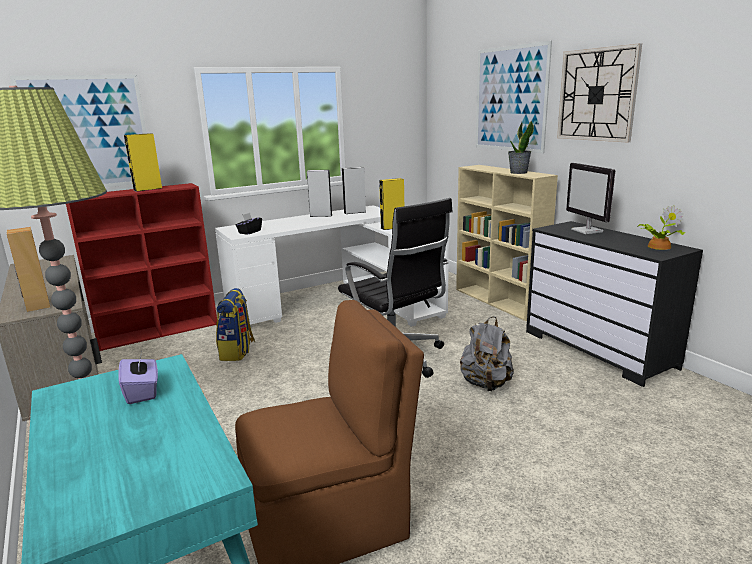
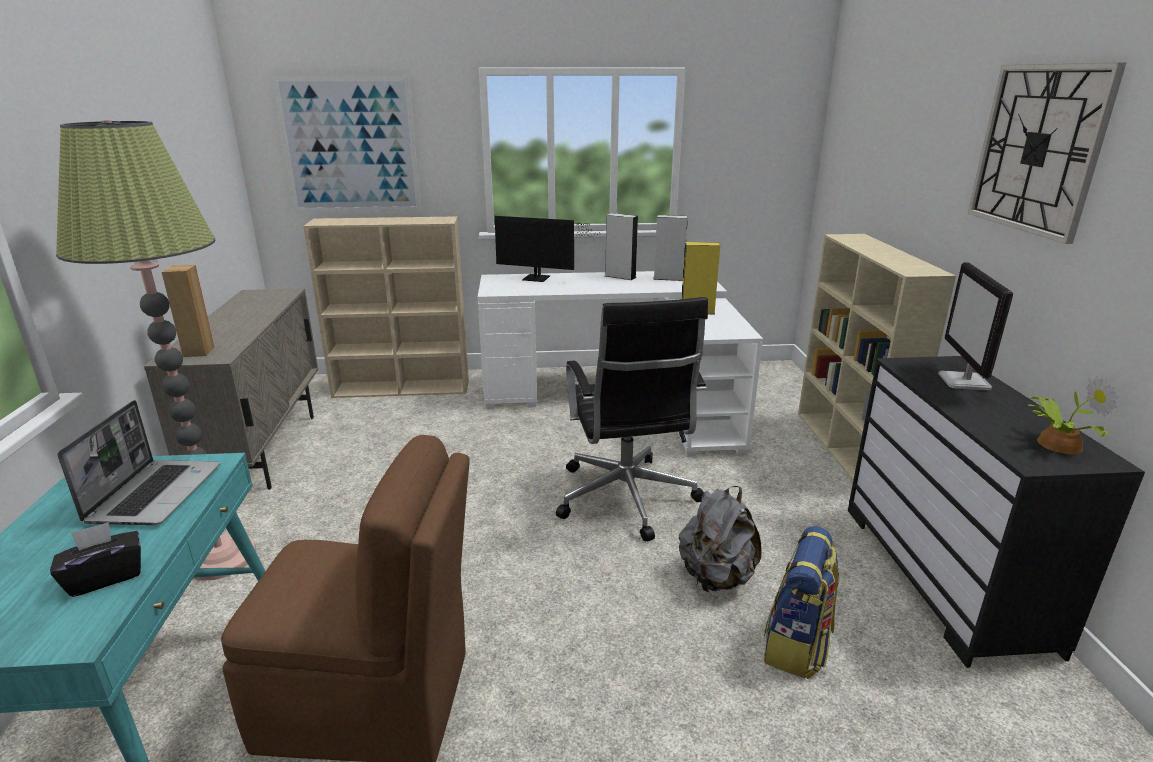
camera: 25 degrees right, 5 degrees up
red bookcase [66,183,217,351] -> beige bookcase [303,216,469,398]
purple tissue box [118,352,158,404] -> laptop [58,400,221,525]
yellow speaker [124,133,162,192] -> none
backpack [216,288,255,361] -> backpack moved to [764,526,839,679]
black tissue box [236,213,262,235] -> black tissue box moved to [50,522,141,597]
picture [476,41,552,154] -> none
potted plant [508,120,534,174] -> none
none -> monitor [495,216,601,282]

